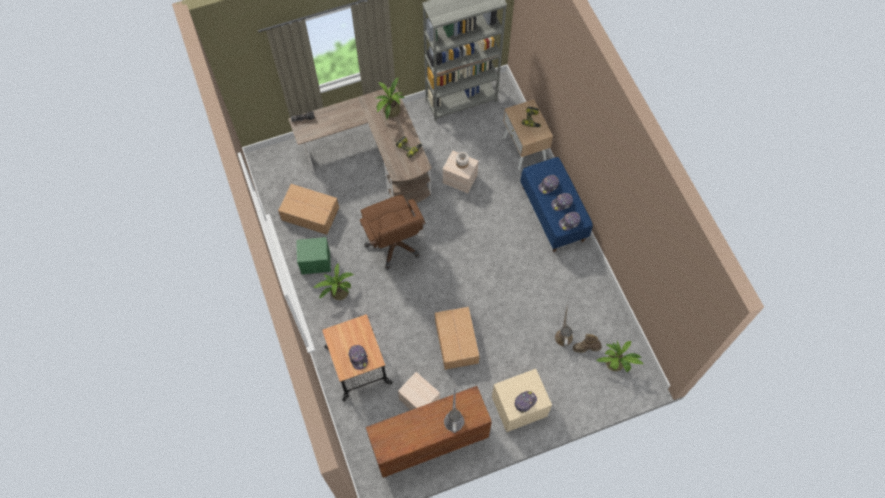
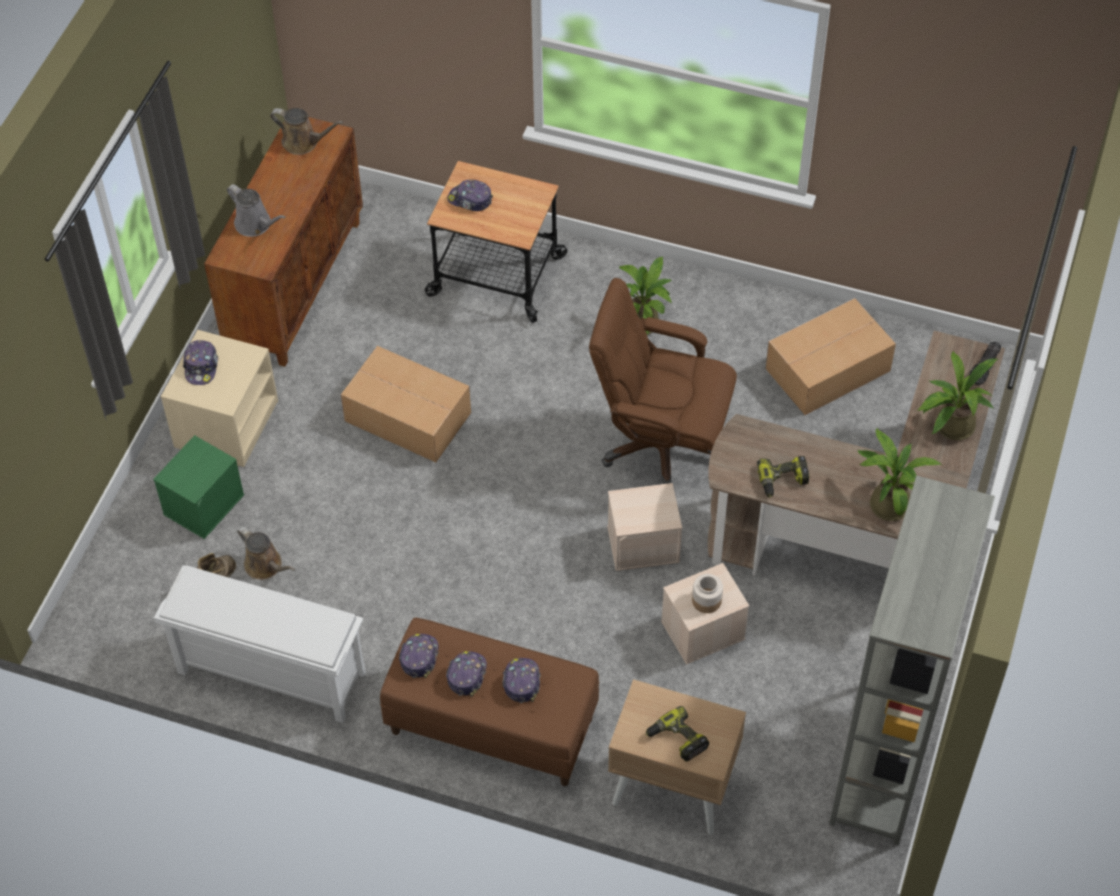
camera: 130 degrees right, 10 degrees down
green storage box [296,237,331,275] -> green storage box moved to [153,435,244,539]
beige storage box [398,372,440,410] -> beige storage box moved to [607,483,682,571]
blue bench [520,157,593,252] -> brown bench [380,618,599,786]
potted plant [597,341,644,372] -> potted plant moved to [918,351,998,440]
none -> white shoe rack [154,565,366,723]
none -> brown watering can [270,108,343,155]

